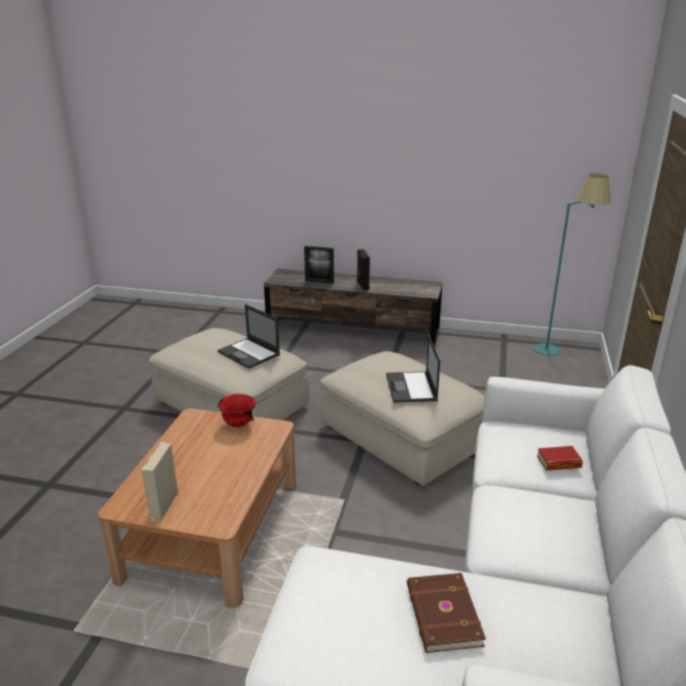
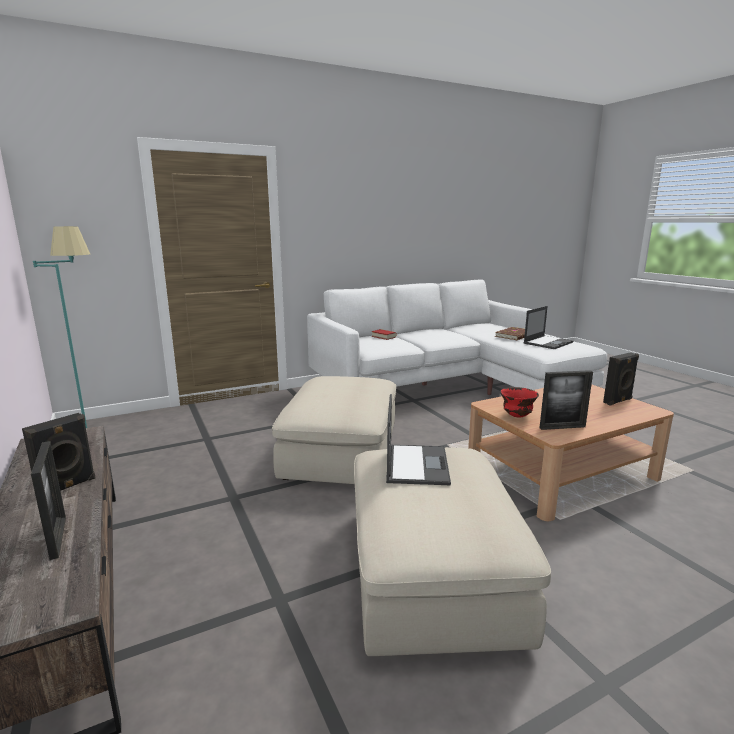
camera: 130 degrees left, 10 degrees down
beige speaker [141,442,178,522] -> black speaker [603,352,639,406]
laptop [386,335,440,403] -> laptop moved to [523,306,573,349]
none -> picture frame [539,370,593,430]

